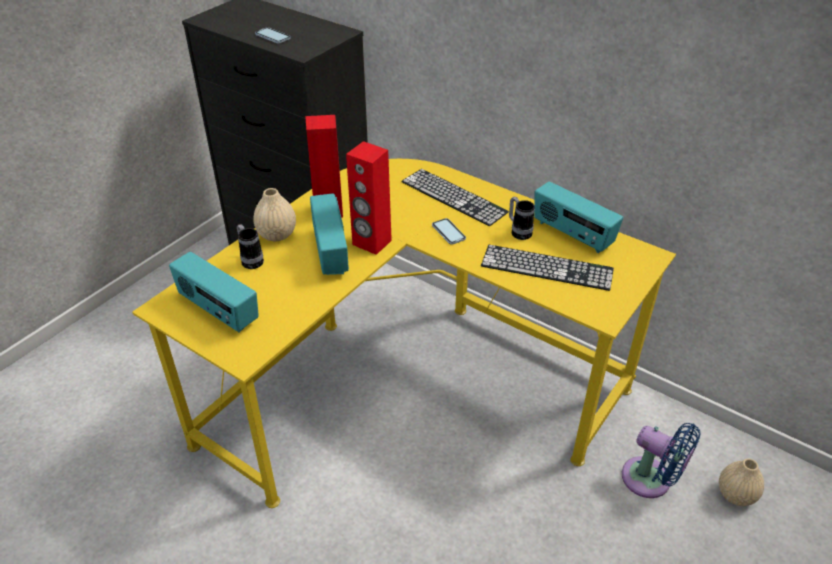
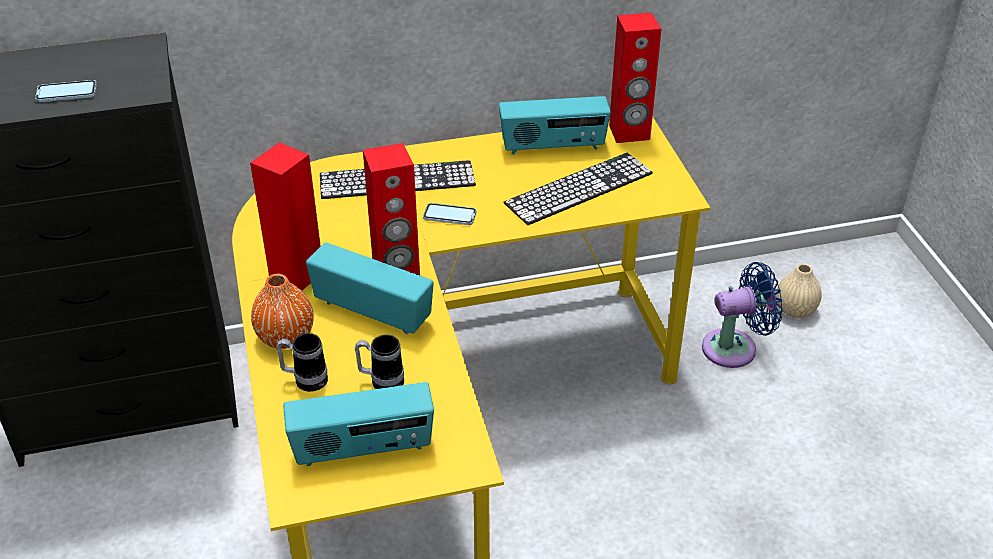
camera: 50 degrees left, 0 degrees up
beige vase [253,188,296,241] -> orange vase [251,274,314,349]
mug [509,197,535,240] -> mug moved to [355,335,404,389]
none -> red speaker [609,13,662,143]

